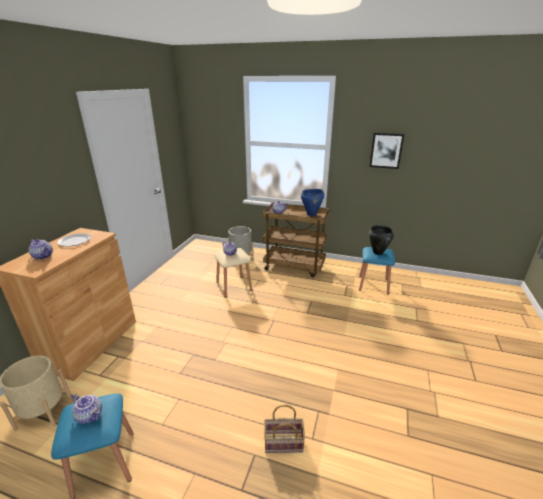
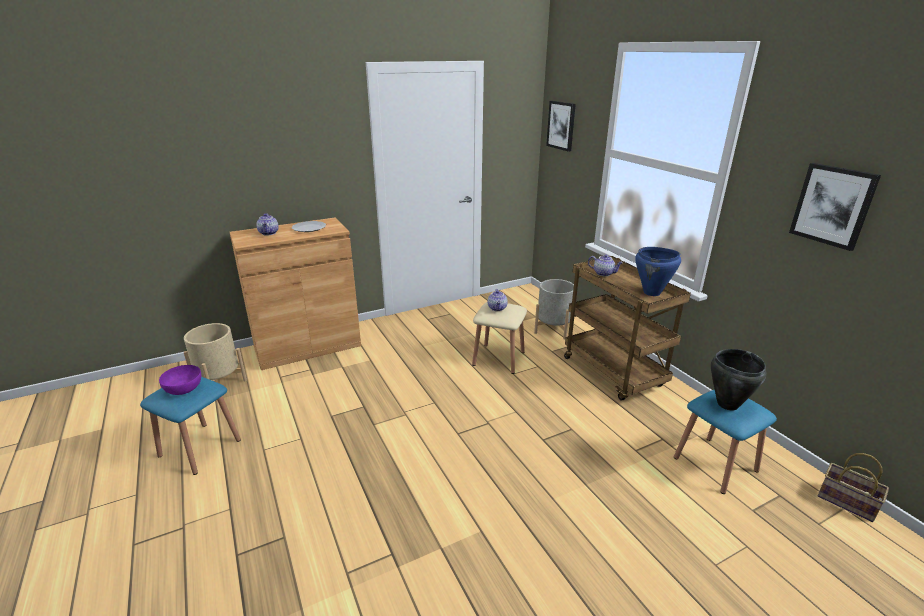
camera: 45 degrees right, 0 degrees up
teapot [72,394,102,424] -> purple bowl [159,365,201,395]
basket [264,405,305,453] -> basket moved to [818,453,889,522]
none -> picture [546,101,576,152]

